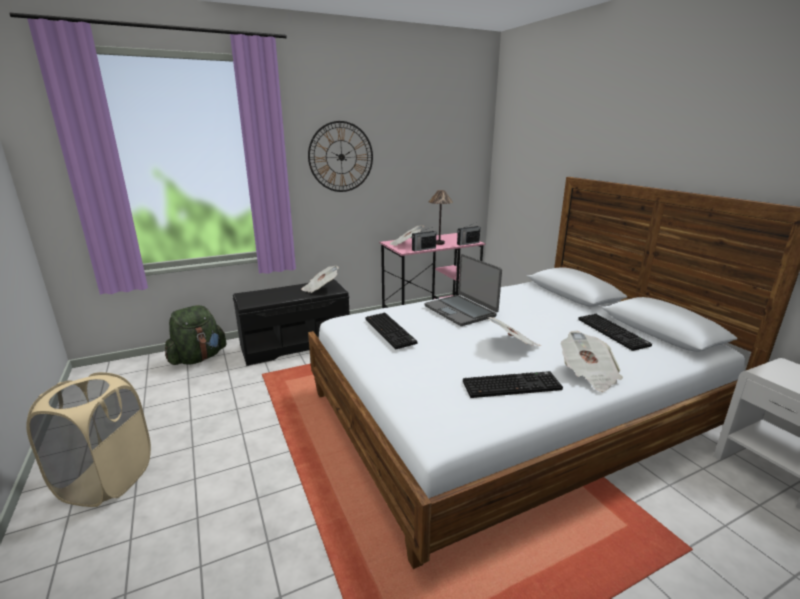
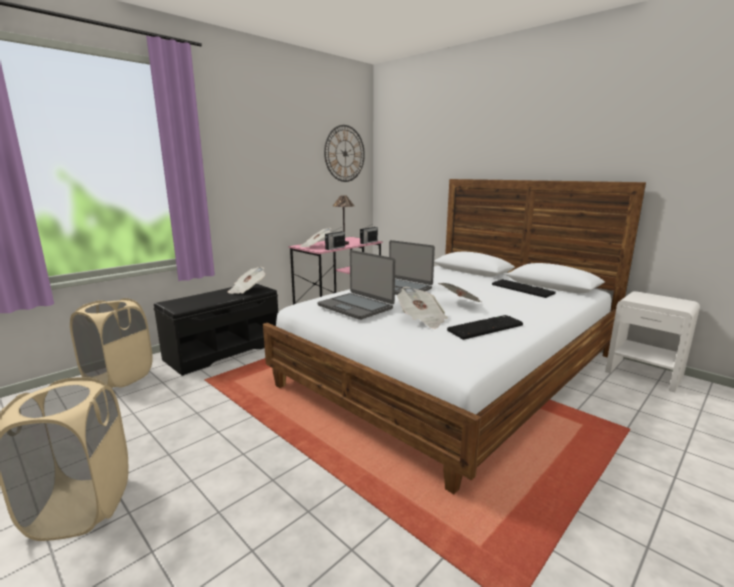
camera: 20 degrees left, 5 degrees down
green backpack [165,305,226,365] -> beige laundry basket [70,298,153,388]
wall clock [308,121,373,192] -> wall clock moved to [324,125,365,182]
keyboard [365,312,417,350] -> laptop [318,250,395,320]
newspaper [561,331,623,392] -> newspaper moved to [397,287,448,329]

